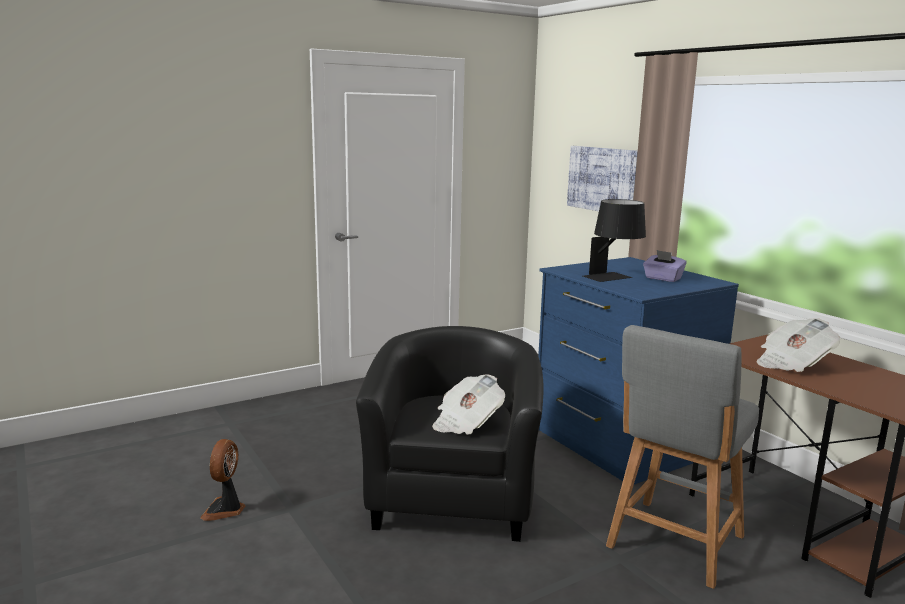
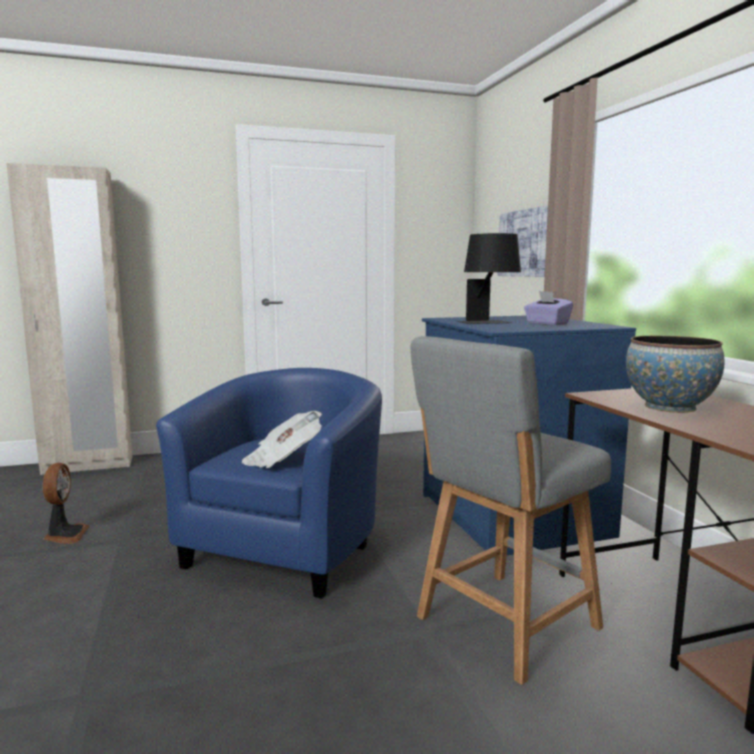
camera: 15 degrees right, 5 degrees down
fan [200,439,245,521] -> fan turned 150 degrees clockwise [43,463,89,544]
black armchair [356,326,544,542] -> blue armchair [156,368,382,599]
newspaper [756,318,840,372] -> bowl [626,336,725,413]
none -> beige wardrobe [6,163,132,475]

